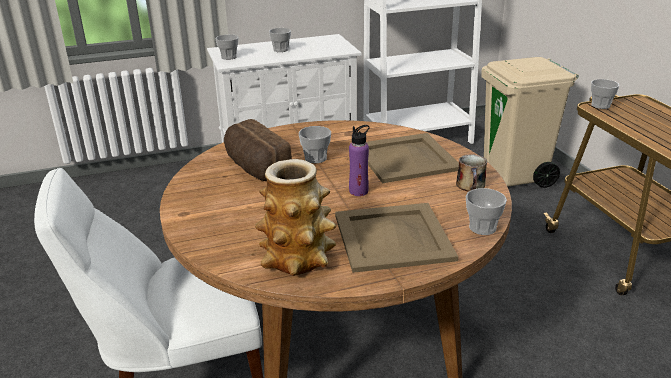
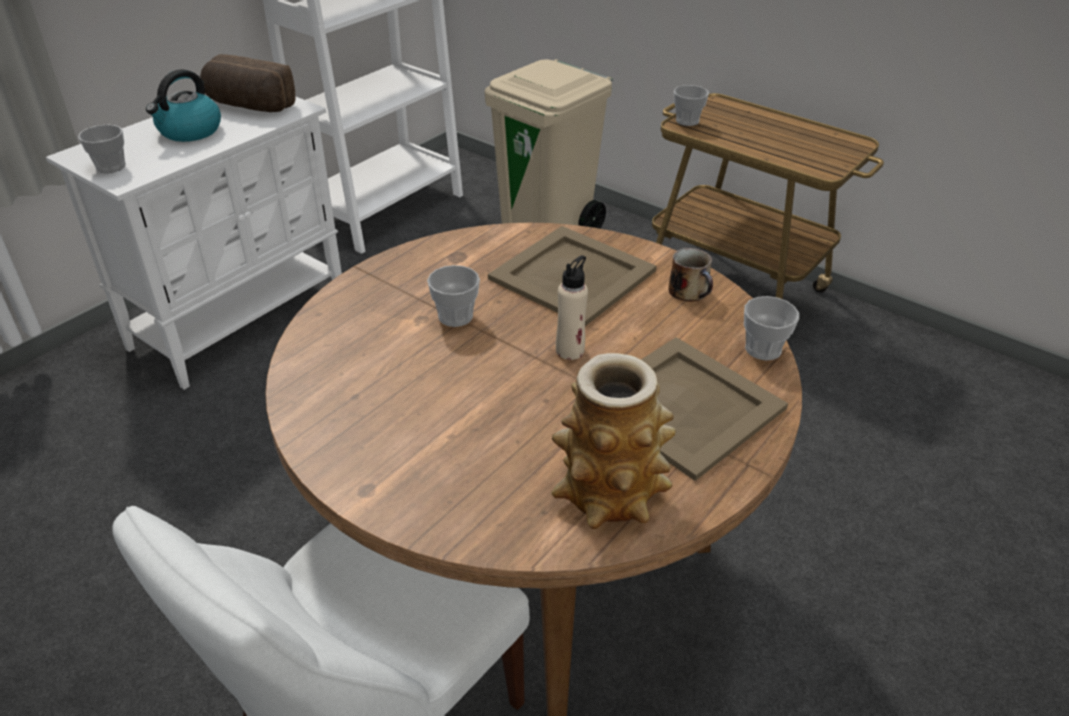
camera: 35 degrees left, 10 degrees up
bread [224,119,292,181] -> bread moved to [200,54,296,112]
cup [269,28,291,52] -> kettle [146,69,221,142]
purple bottle [349,125,370,196] -> beige bottle [556,255,588,360]

